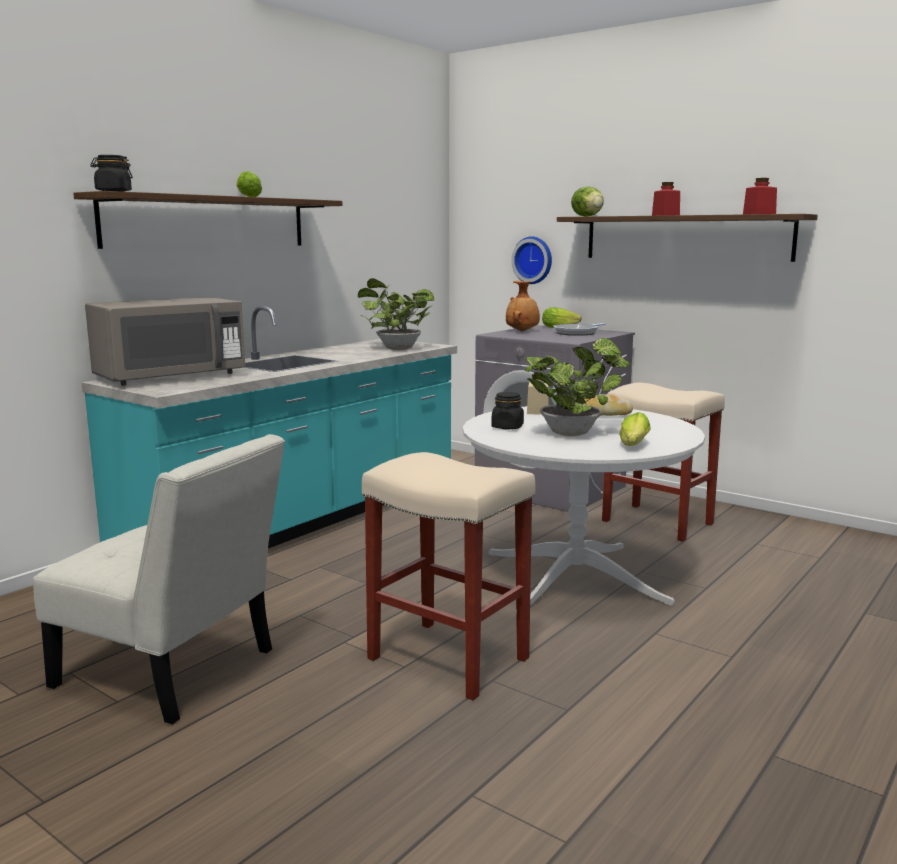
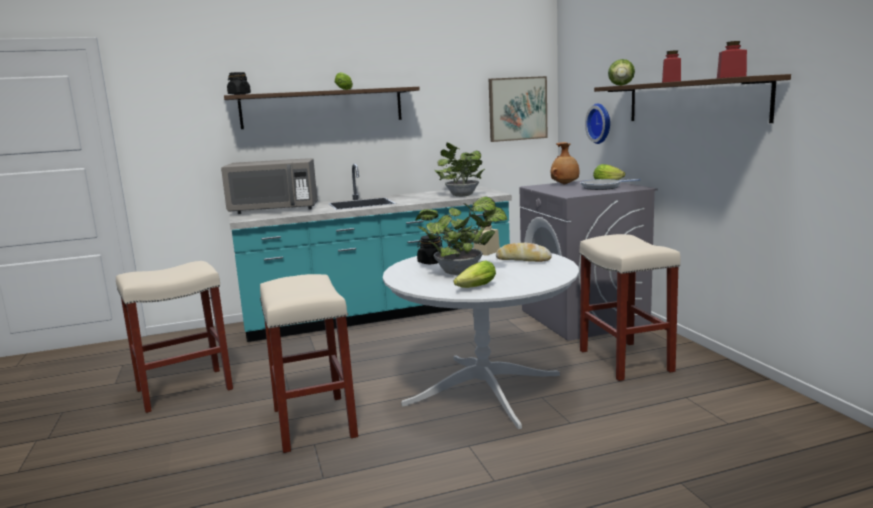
camera: 35 degrees right, 0 degrees up
white chair [33,434,285,725] -> beige stool [116,261,233,413]
none -> picture [489,76,547,142]

